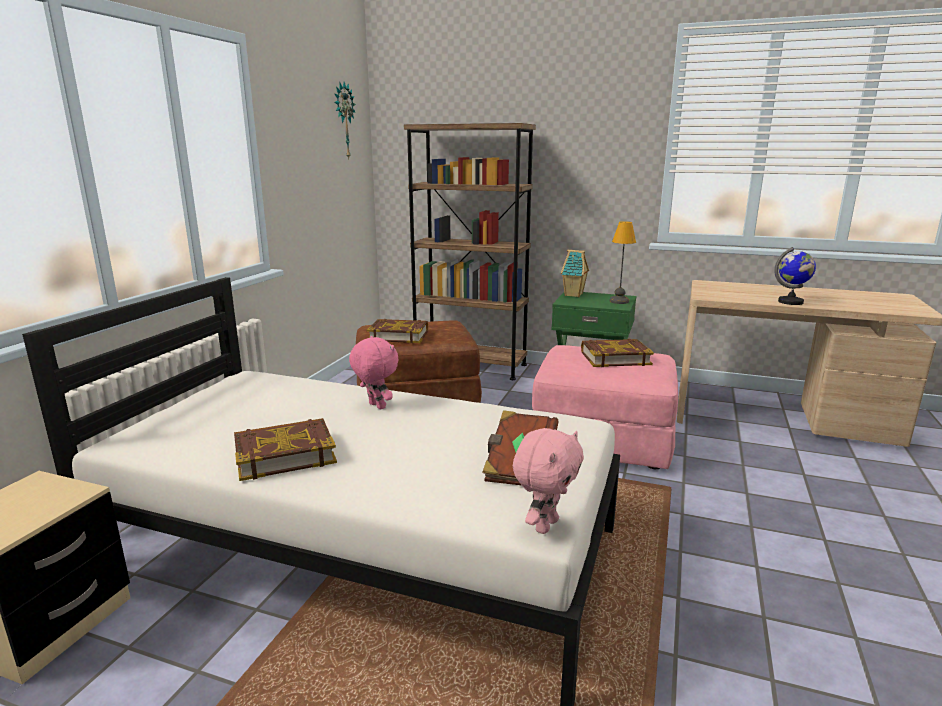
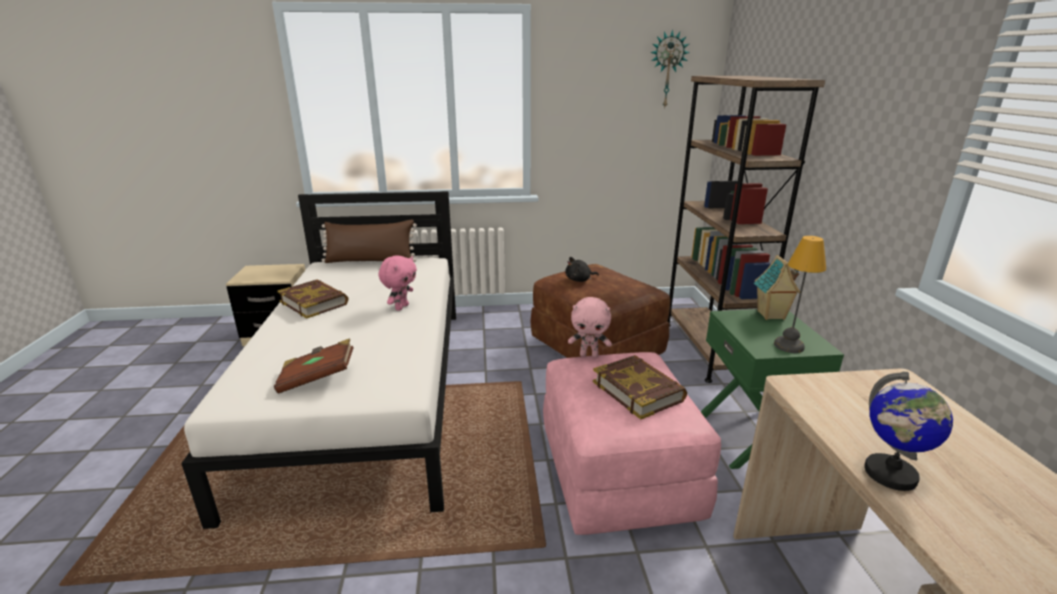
camera: 65 degrees right, 5 degrees up
book [367,319,428,343] -> black plush toy [565,257,599,282]
pink plush toy [513,428,584,534] -> pink plush toy moved to [568,297,612,357]
none -> brown pillow [322,220,417,263]

